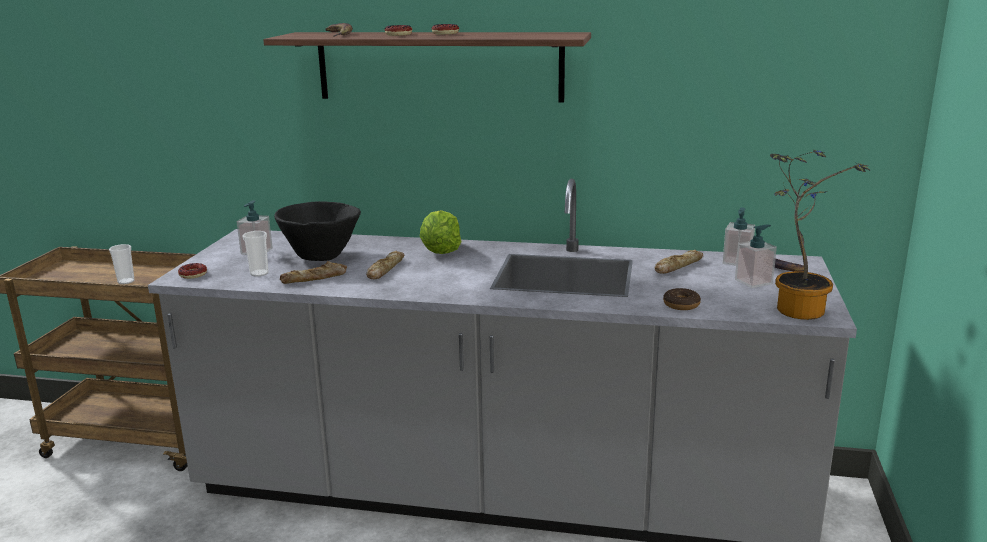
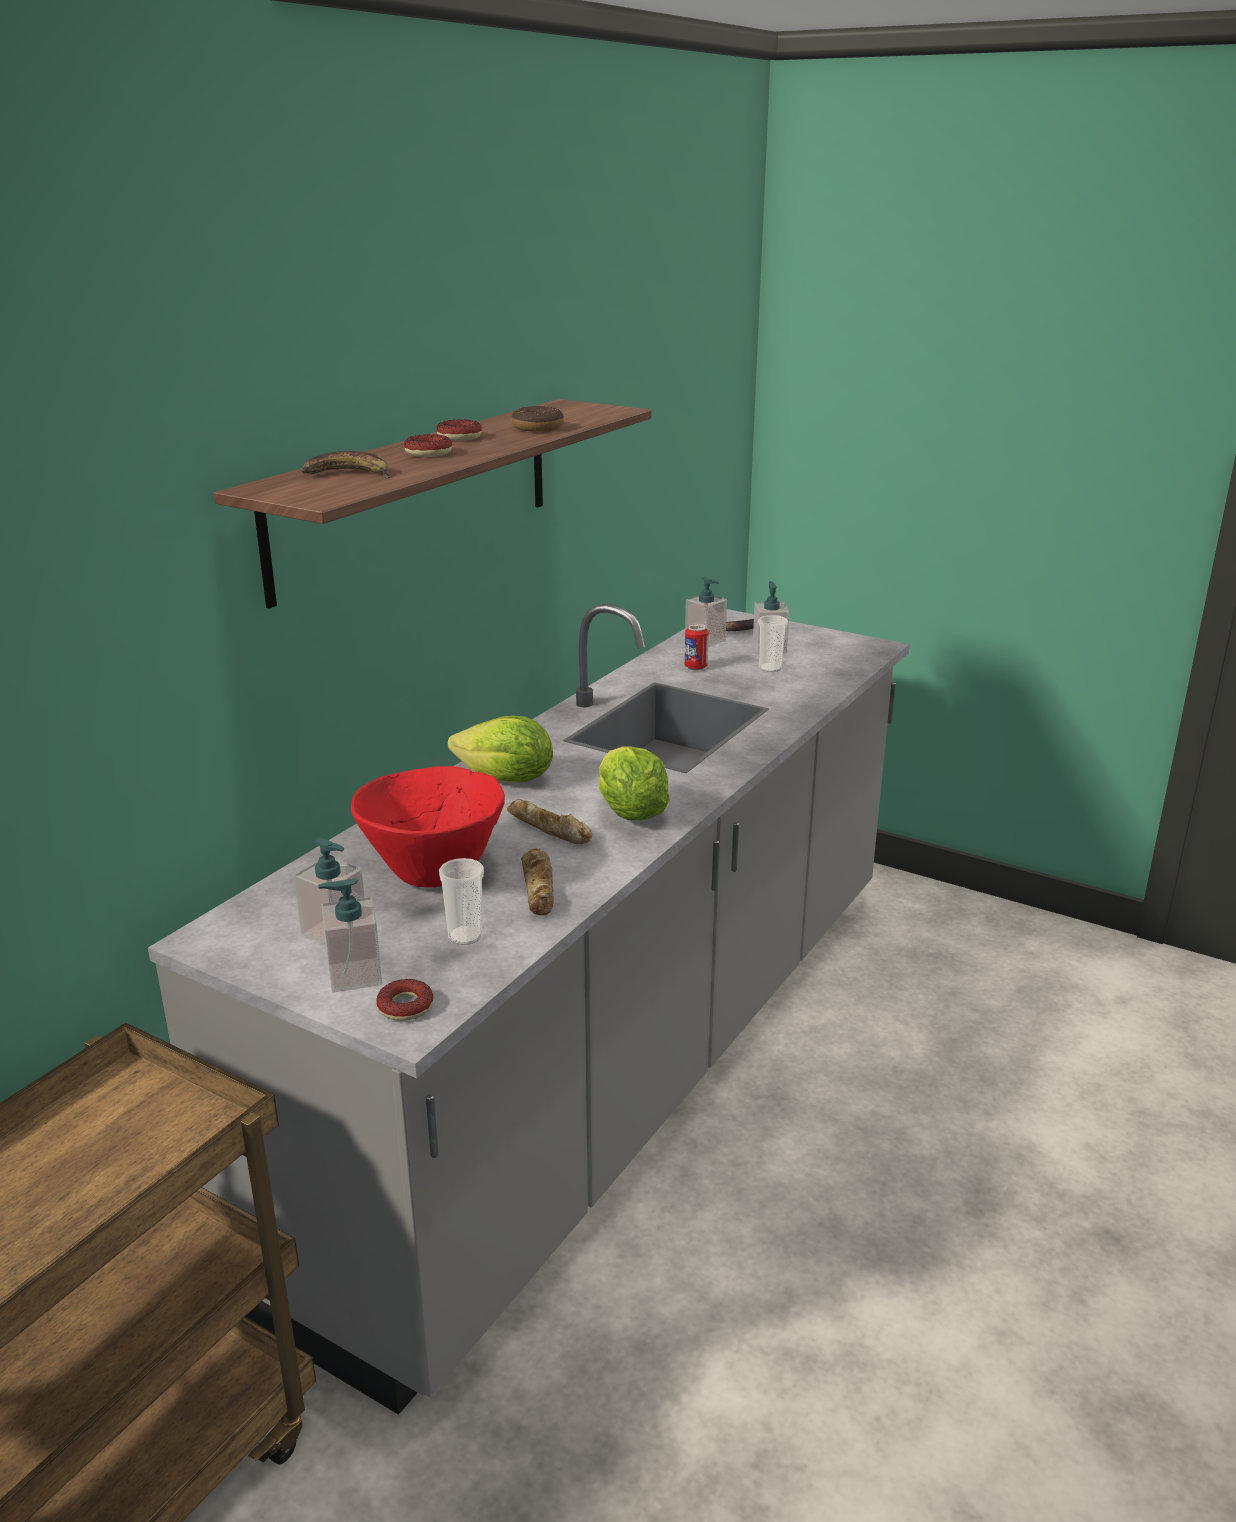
camera: 70 degrees left, 5 degrees up
cup [109,244,134,284] -> cup moved to [758,615,788,672]
black bowl [274,201,361,261] -> red bowl [351,766,505,888]
bread [655,250,703,274] -> can [685,624,709,670]
donut [663,288,701,310] -> donut moved to [511,406,564,432]
potted plant [770,149,870,320] -> none
none -> soap dispenser [318,878,382,992]
none -> lettuce [598,747,670,820]

